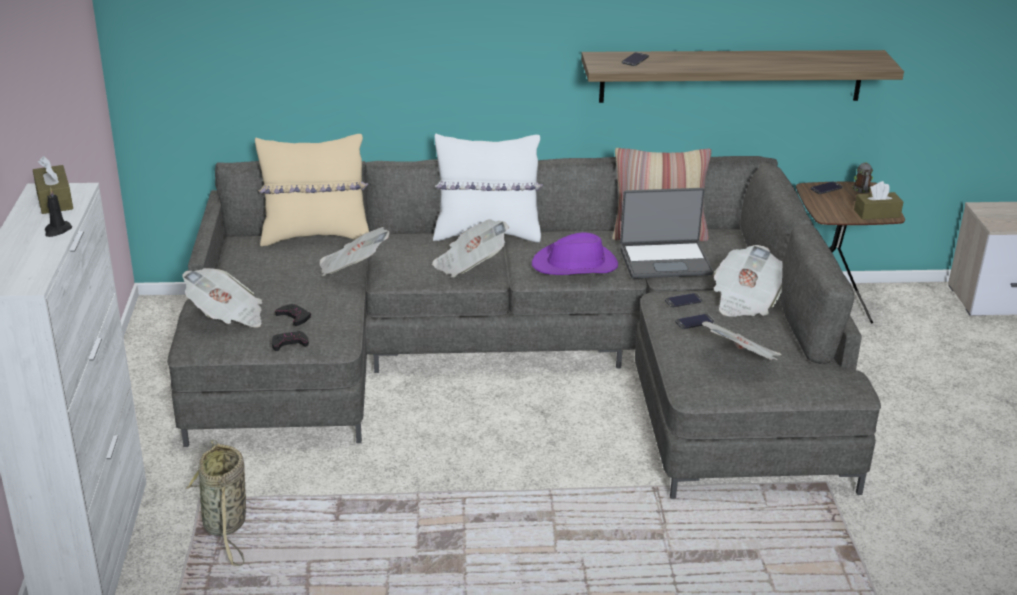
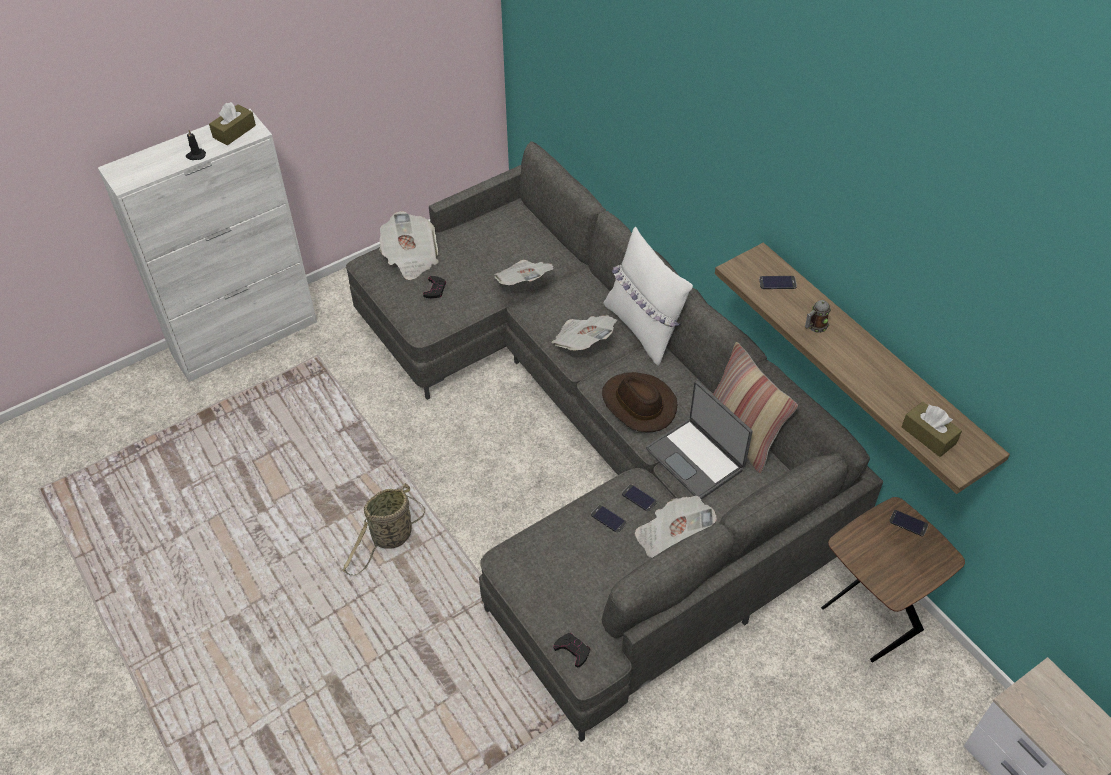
camera: 60 degrees right, 20 degrees up
basket [185,440,246,566] -> basket moved to [343,483,425,576]
beige pillow [255,134,369,246] -> none
black game controller [272,331,309,351] -> black game controller moved to [553,633,590,667]
purple hat [532,232,618,275] -> brown hat [602,372,678,432]
newspaper [702,321,782,361] -> none
mug [852,162,873,193] -> mug moved to [805,300,831,333]
brown tissue box [854,181,903,220] -> brown tissue box moved to [902,401,962,457]

